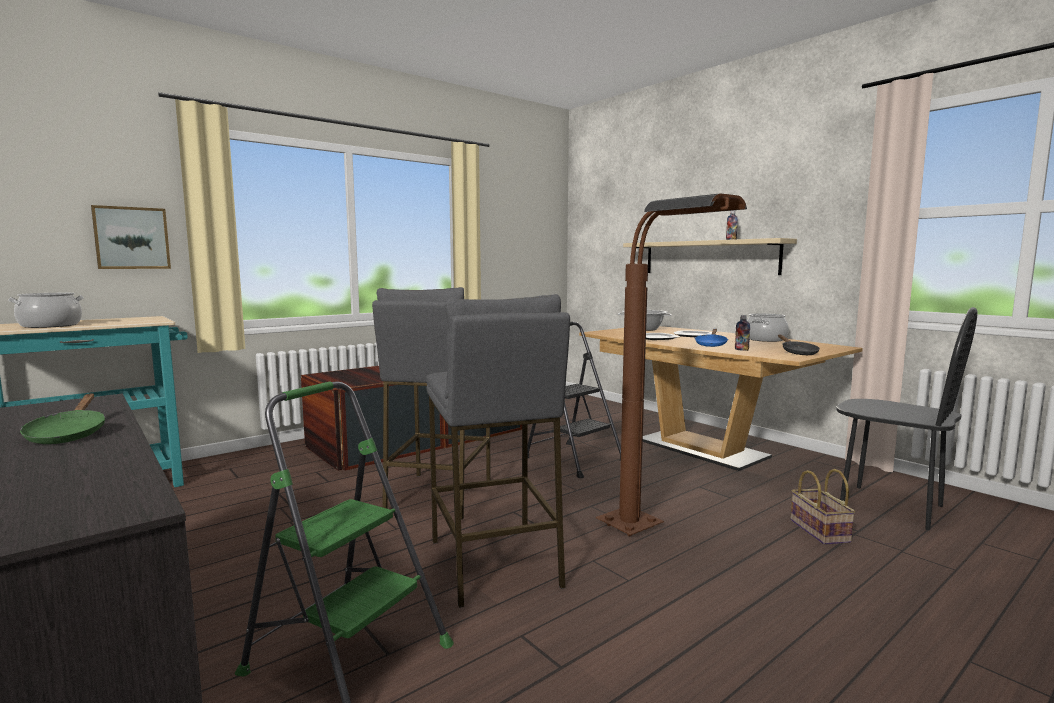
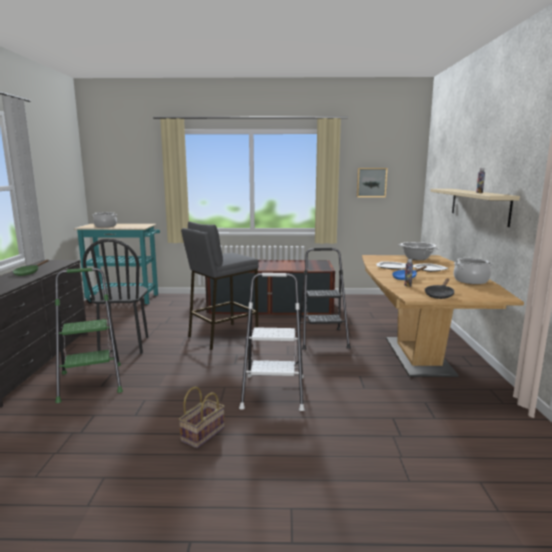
camera: 40 degrees right, 5 degrees up
picture [91,205,171,269] -> picture moved to [357,168,387,197]
grey stool [426,294,570,608] -> none
brown floor lamp [596,193,747,536] -> white step ladder [239,273,305,411]
basket [790,469,855,545] -> basket moved to [178,387,225,448]
black chair [836,307,978,530] -> black chair moved to [83,239,148,354]

